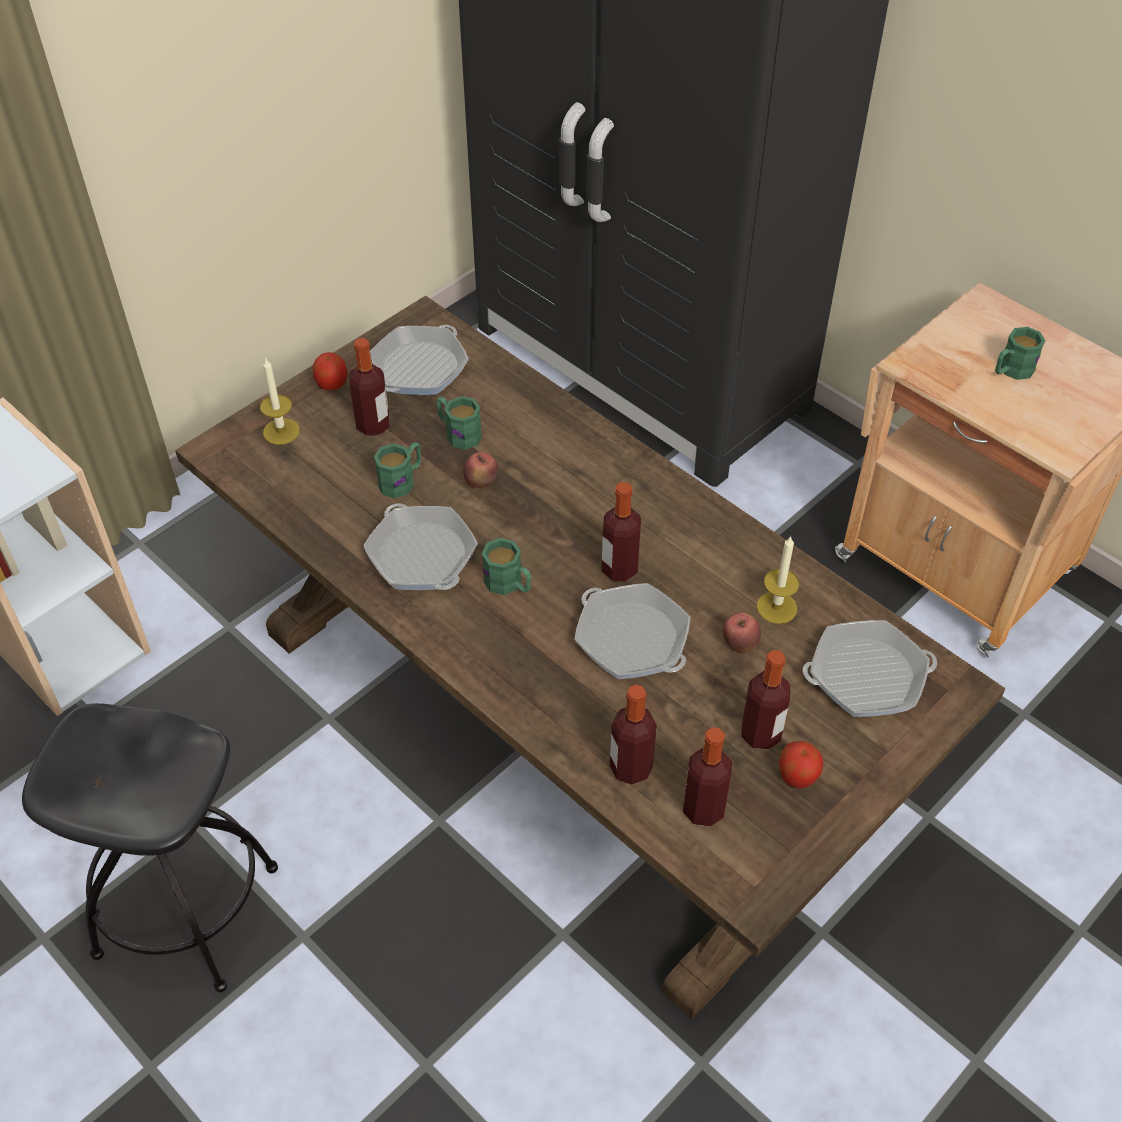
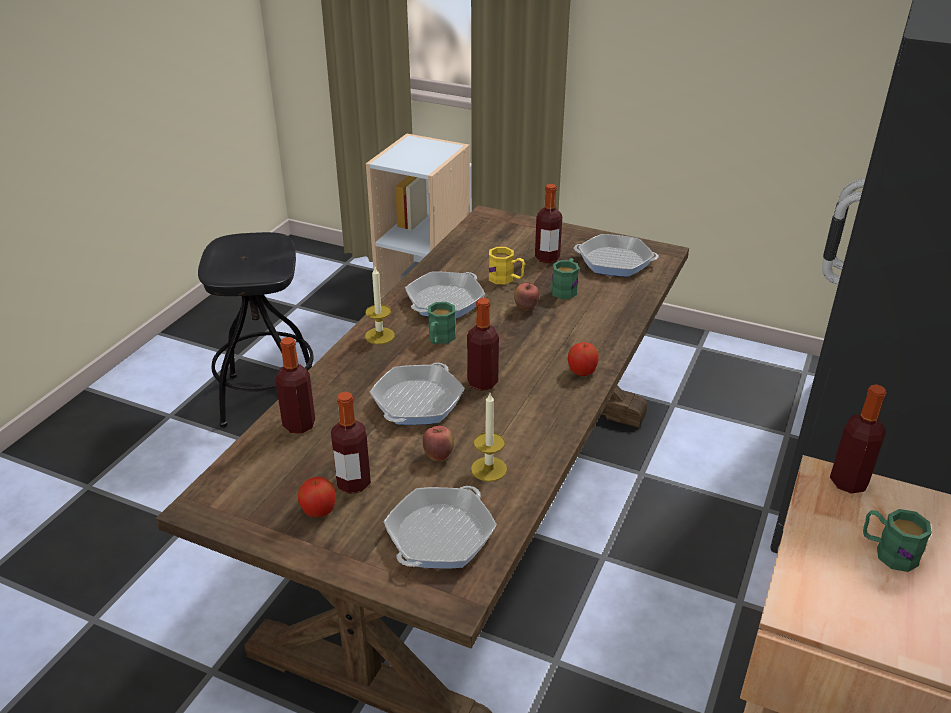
camera: 70 degrees right, 15 degrees down
candle [260,357,300,445] -> candle moved to [365,267,395,344]
apple [313,352,348,391] -> apple moved to [567,342,598,376]
green mug [374,442,421,498] -> yellow mug [489,247,525,284]
bottle [683,727,732,827] -> bottle moved to [830,384,887,493]
frying pan [803,620,937,717] -> frying pan turned 120 degrees counterclockwise [383,486,497,569]

